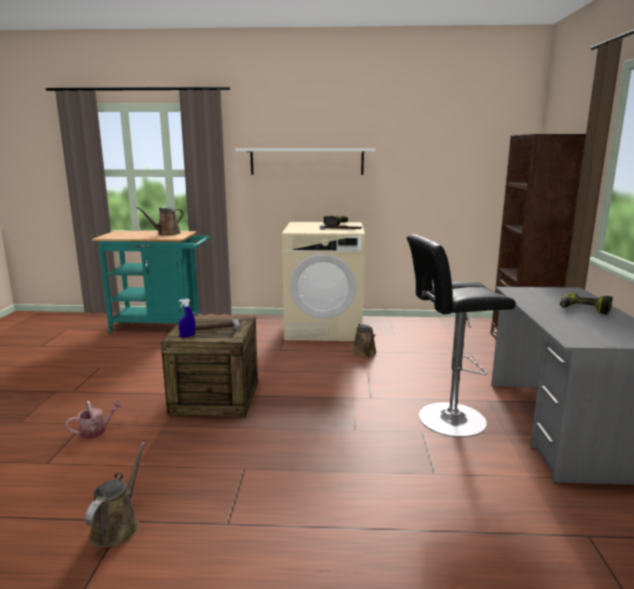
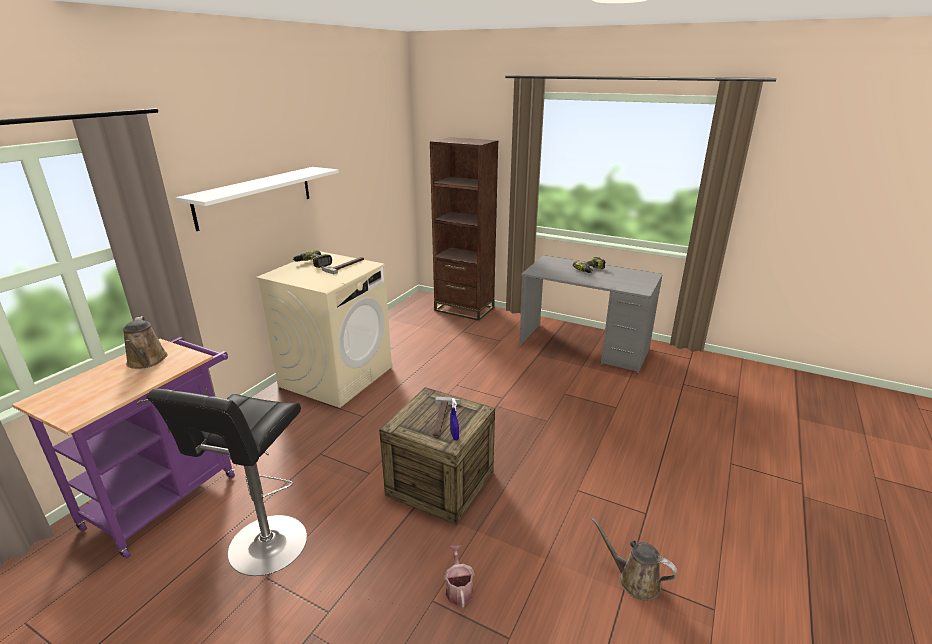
camera: 65 degrees left, 10 degrees up
turquoise cart [92,231,210,333] -> purple cart [12,337,235,559]
brown watering can [352,323,377,357] -> none
black stool [406,234,516,437] -> black stool moved to [146,389,307,576]

